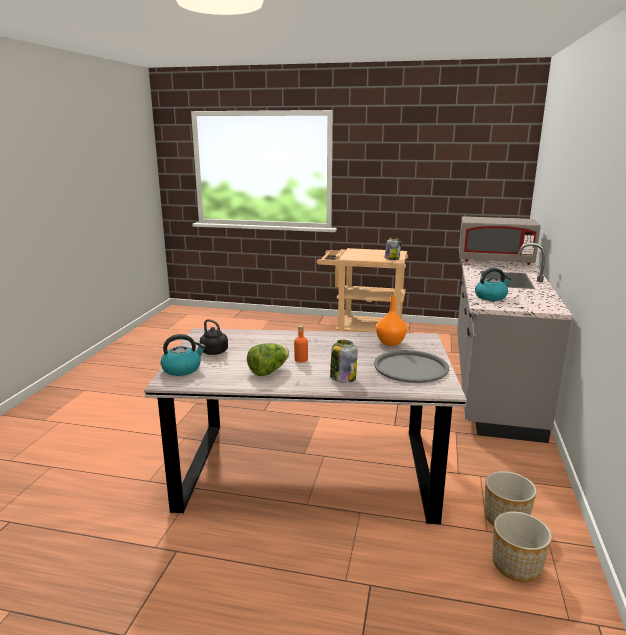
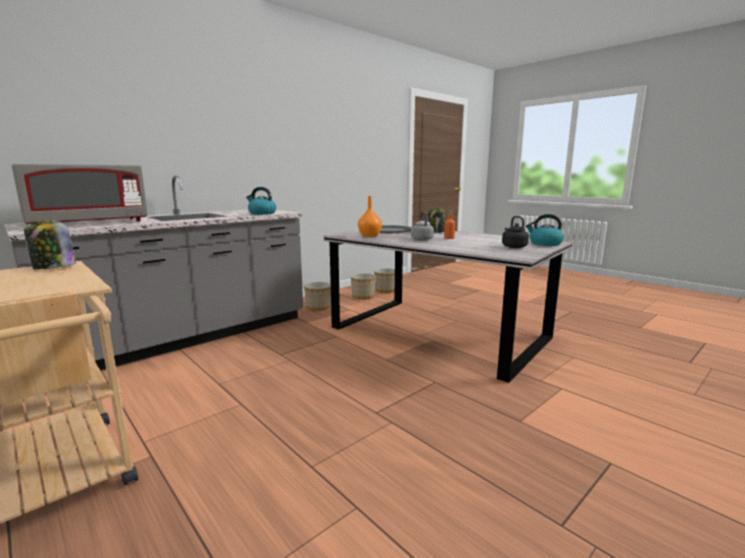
camera: 145 degrees left, 5 degrees down
lettuce [247,343,289,376] -> none
grey microwave [459,216,541,265] -> grey microwave turned 90 degrees clockwise [12,164,148,224]
none -> planter [304,282,331,311]
none -> grey kettle [411,211,434,240]

